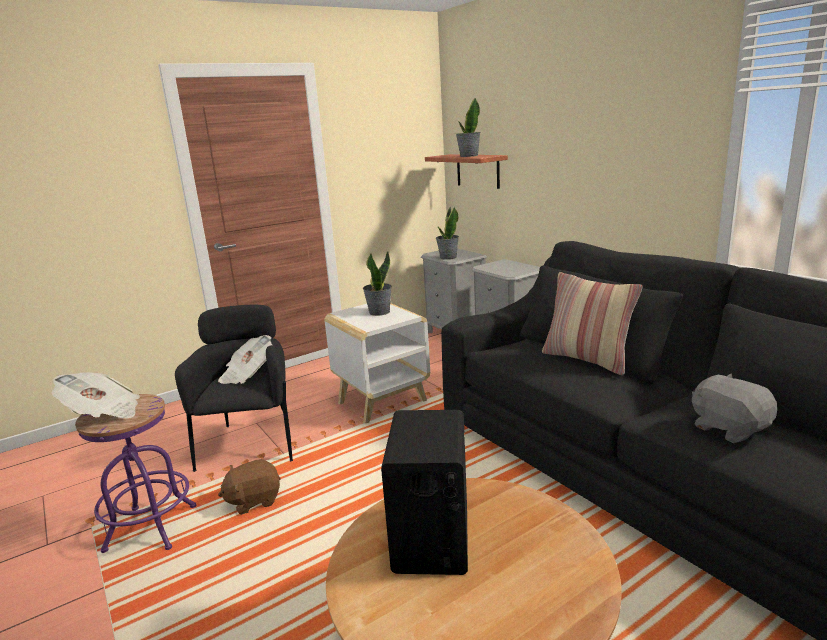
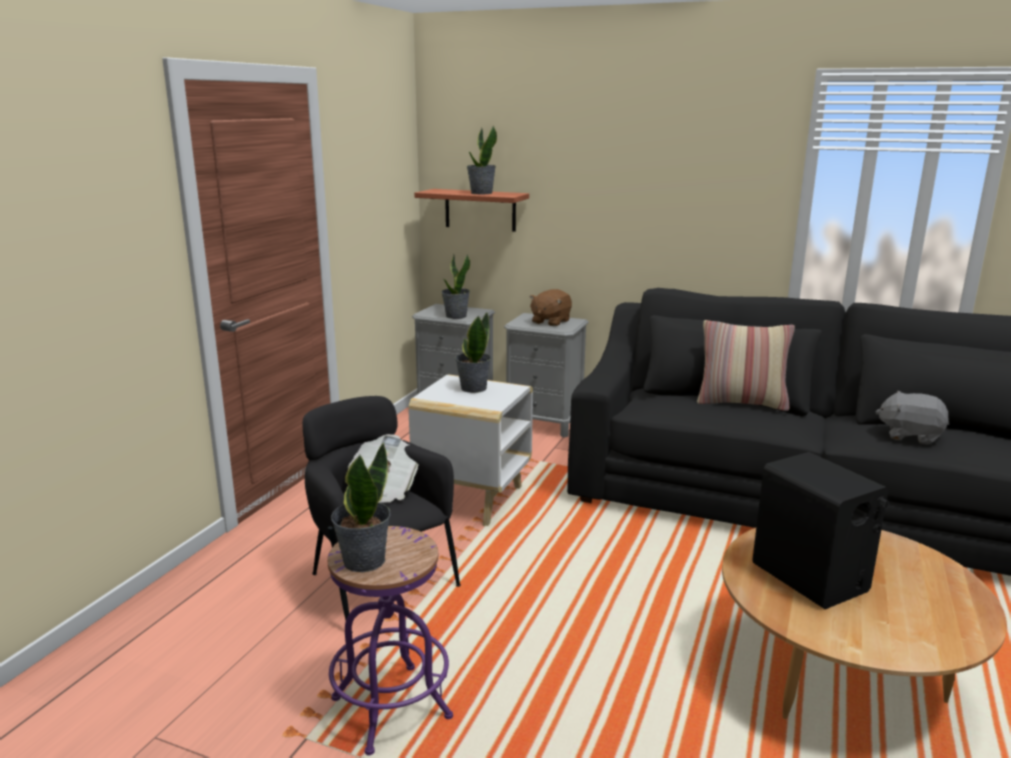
camera: 35 degrees left, 0 degrees up
newspaper [52,372,140,418] -> potted plant [331,443,391,572]
brown plush toy [218,459,281,515] -> brown plush toy moved to [529,289,572,326]

